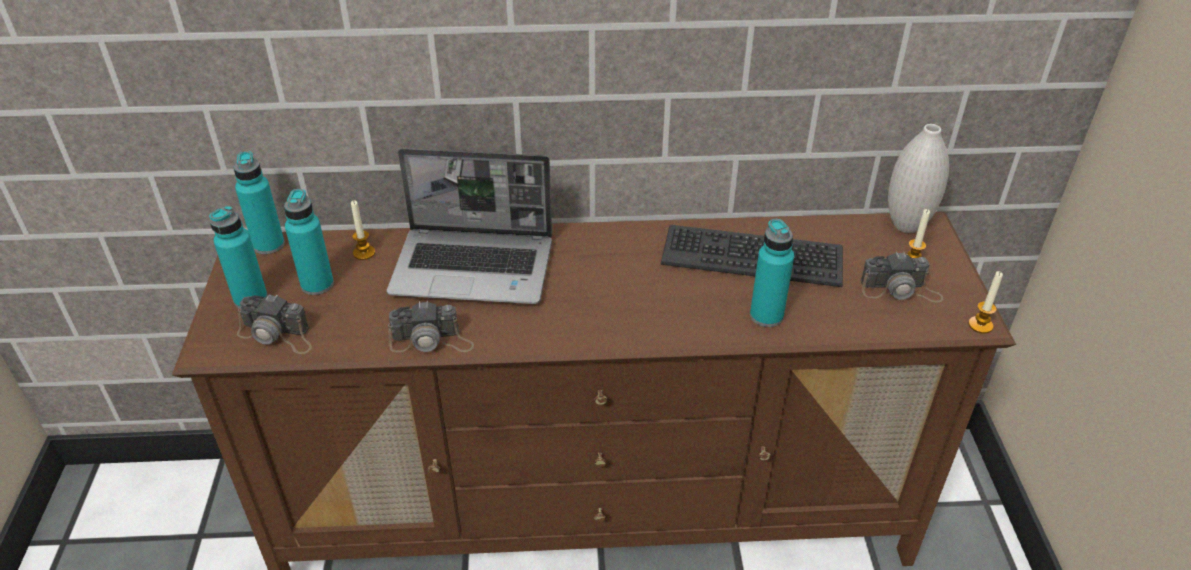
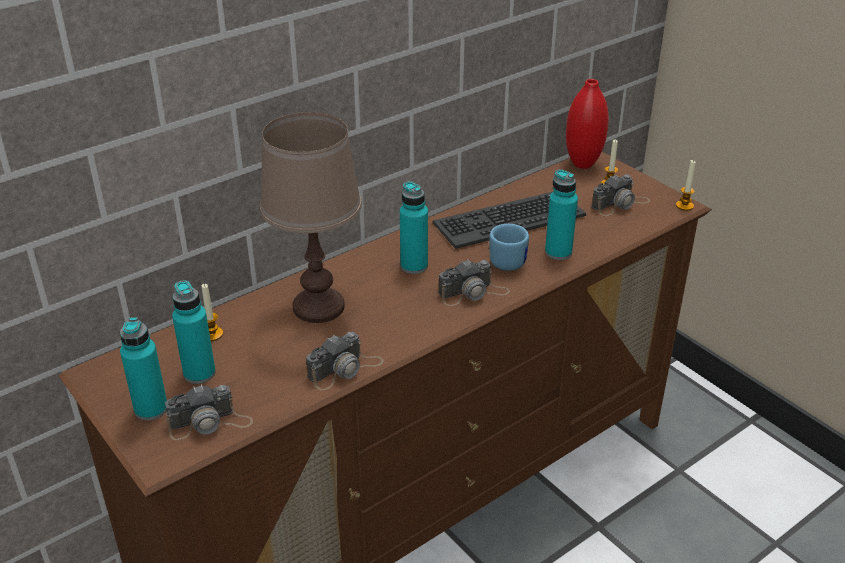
camera: 35 degrees left, 5 degrees down
turquoise bottle [234,151,285,254] -> turquoise bottle moved to [400,181,428,274]
laptop [387,148,552,304] -> brown table lamp [259,112,362,323]
white vase [888,124,949,233] -> red vase [566,79,609,169]
none -> camera [439,259,510,306]
none -> blue mug [489,224,529,271]

